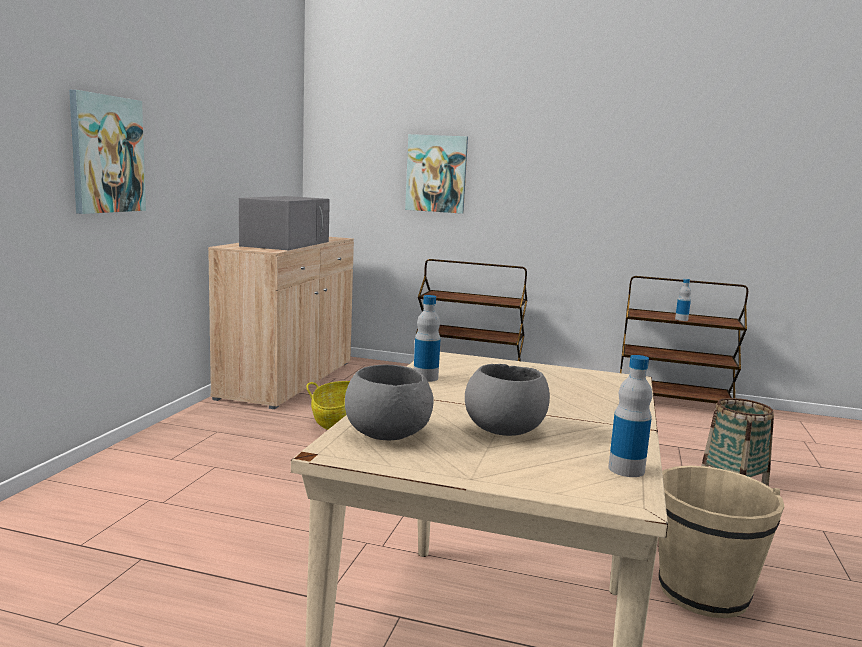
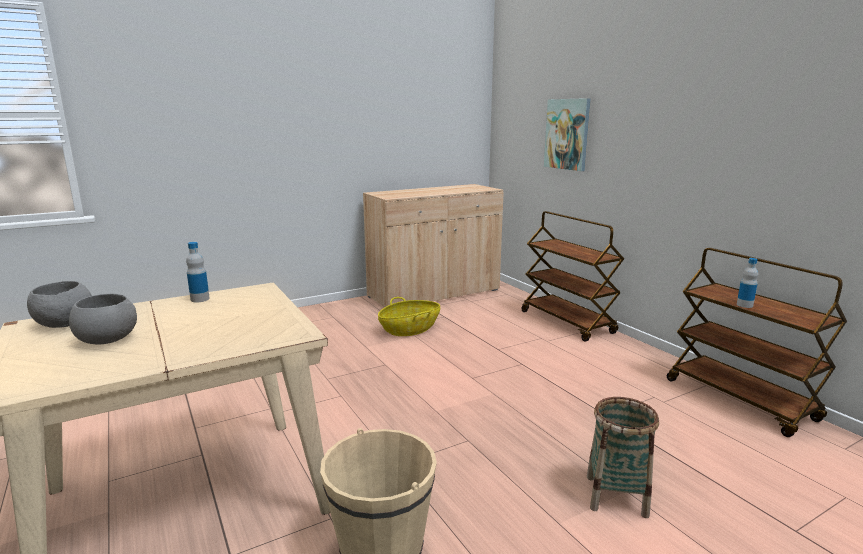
camera: 45 degrees right, 5 degrees up
picture [69,90,146,214] -> none
grey microwave [239,196,330,250] -> none
bottle [609,355,652,477] -> none

